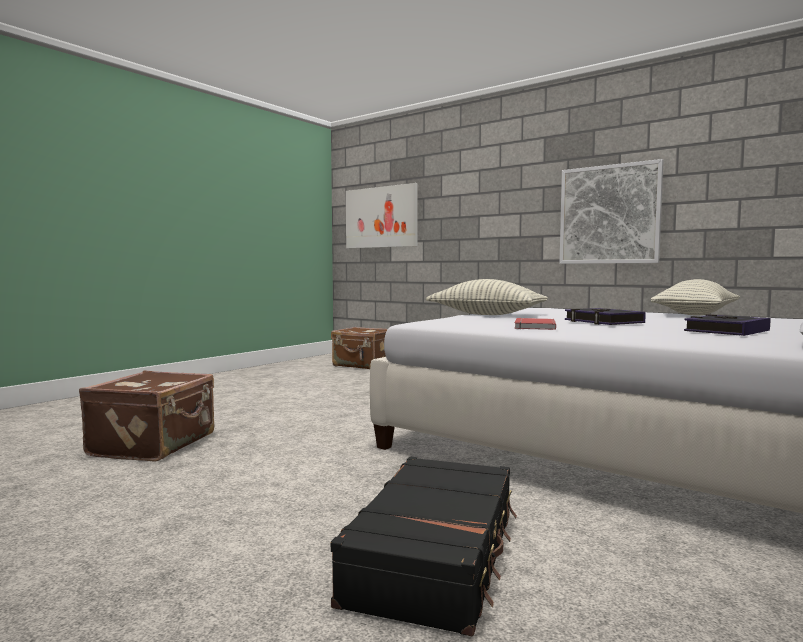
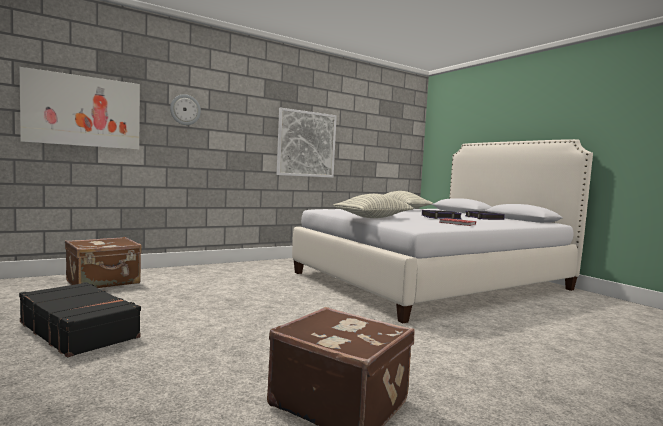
camera: 70 degrees left, 0 degrees up
black suitcase [331,457,517,636] -> black suitcase moved to [19,282,141,358]
none -> wall clock [170,94,201,125]

